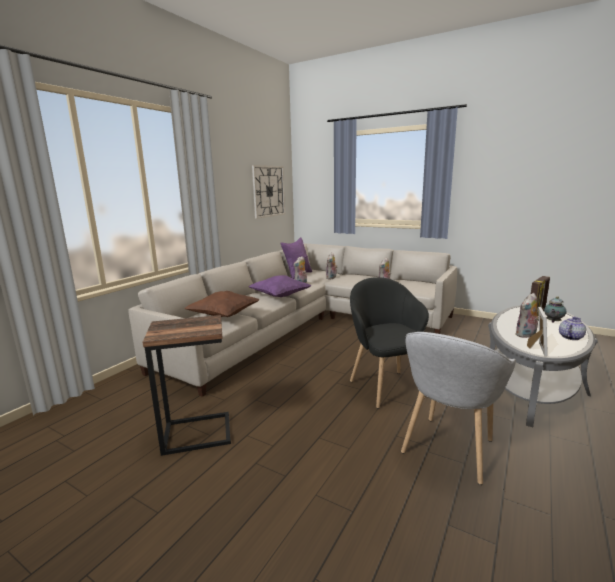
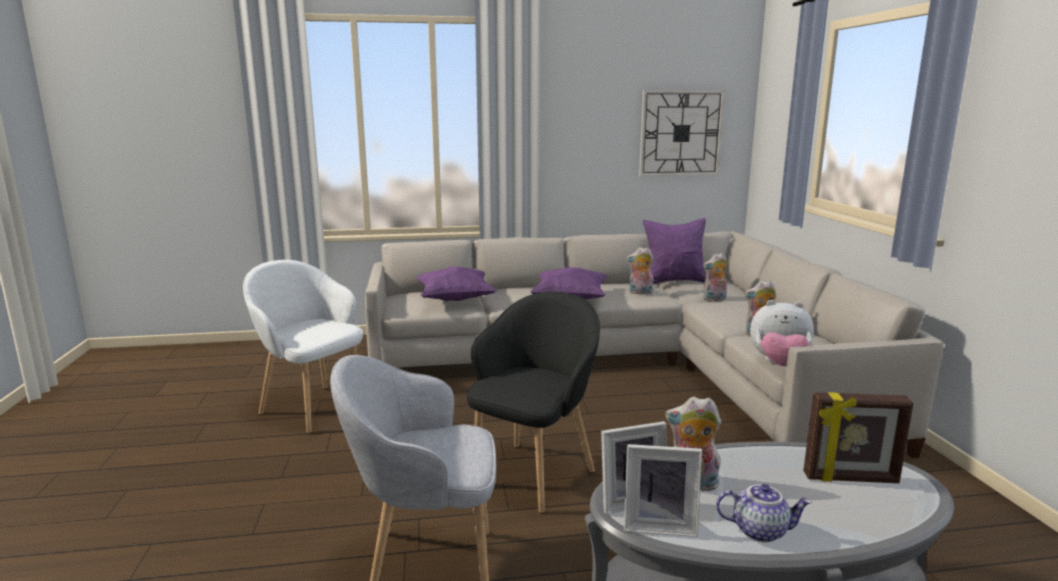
camera: 50 degrees right, 0 degrees up
side table [143,315,231,456] -> white armchair [243,260,363,434]
brown pillow [184,291,260,317] -> purple pillow [416,267,497,301]
teapot [544,296,567,323] -> none
none -> picture frame [624,444,702,537]
none -> plush toy [750,300,814,366]

